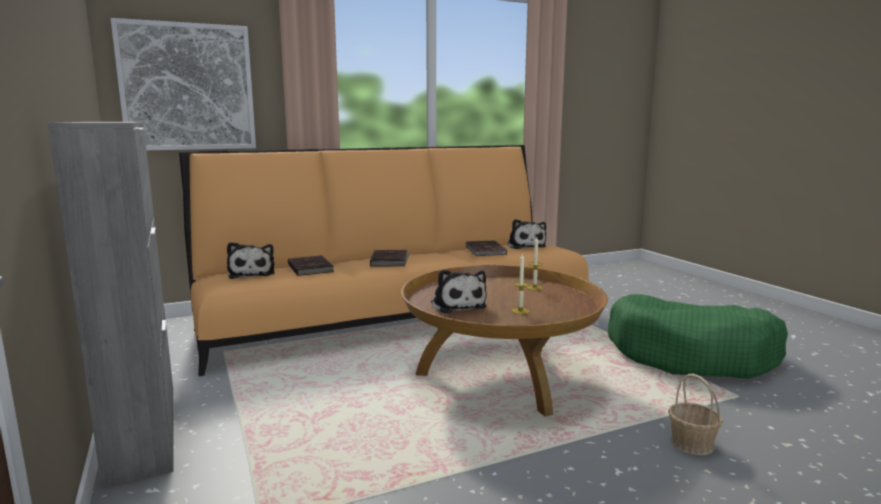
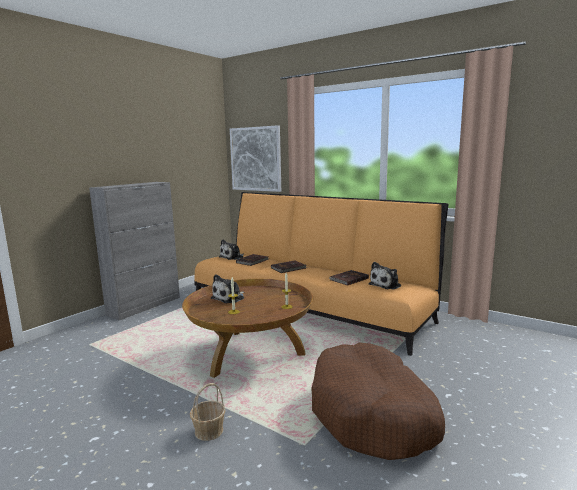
camera: 60 degrees right, 0 degrees up
green dog bed [608,294,788,378] -> brown dog bed [311,343,445,460]

